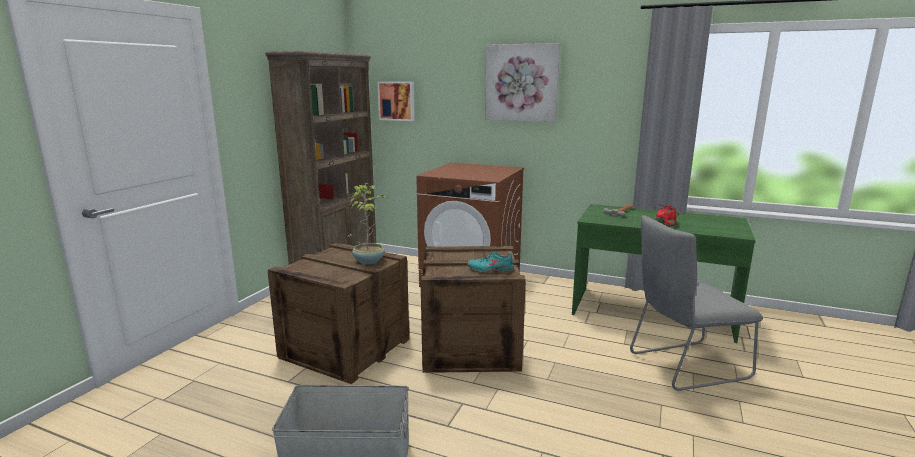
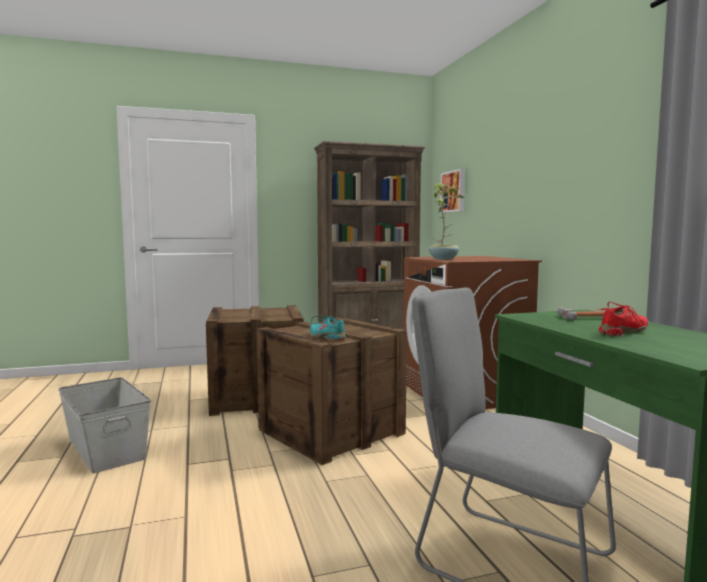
camera: 50 degrees right, 10 degrees down
potted plant [349,183,388,265] -> potted plant moved to [429,183,464,260]
picture [485,43,560,122] -> none

